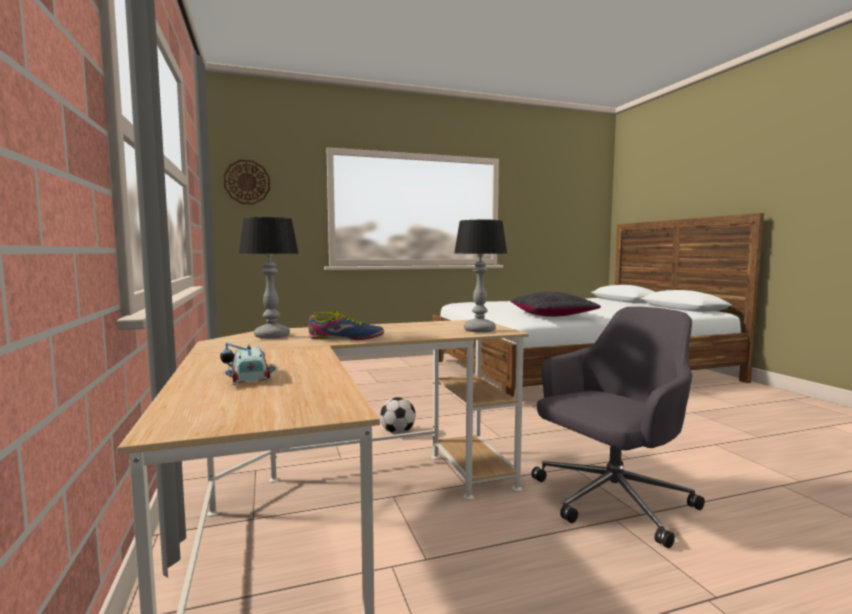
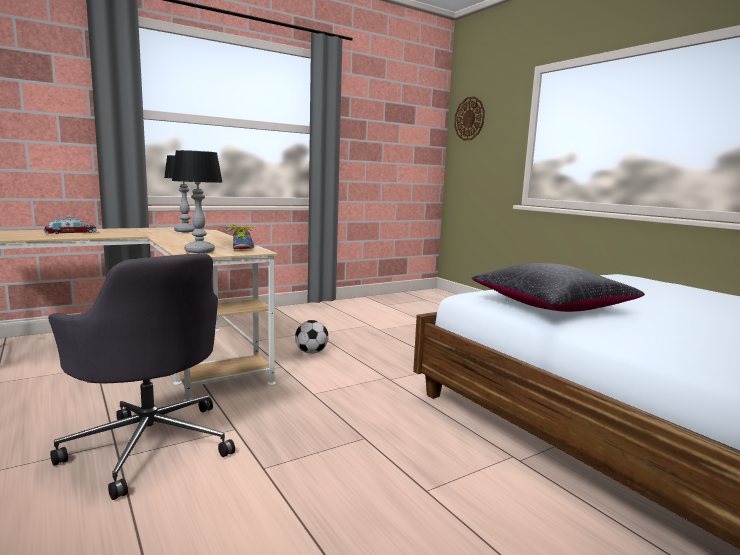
camera: 75 degrees right, 5 degrees up
shoe [308,311,384,340] -> shoe moved to [225,224,254,249]

